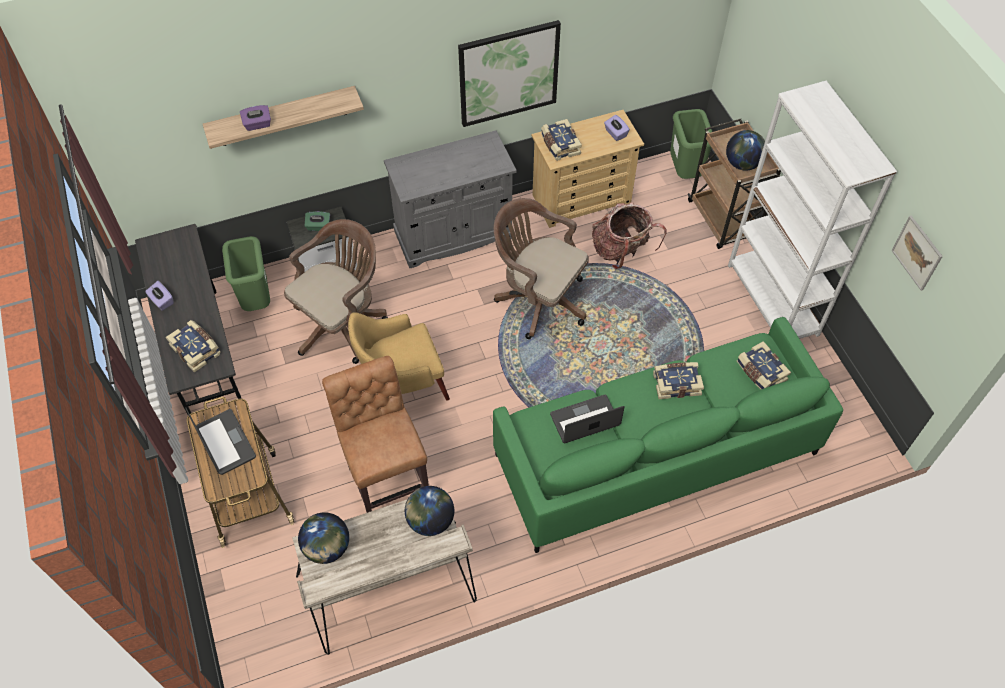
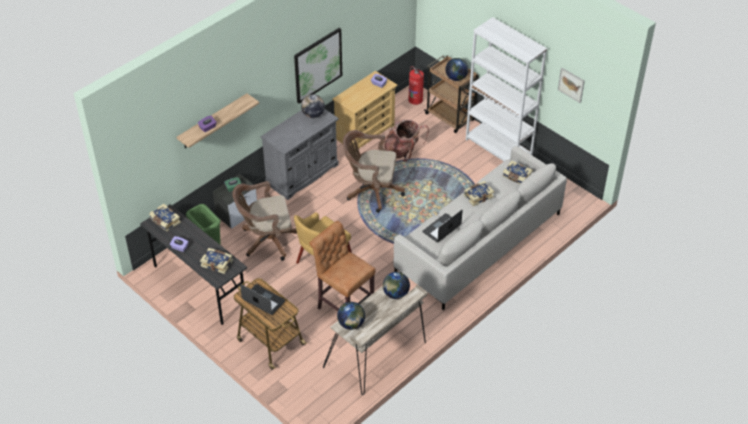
camera: 25 degrees left, 10 degrees down
brown office chair [284,219,388,364] -> brown office chair turned 120 degrees counterclockwise [232,181,297,261]
green sofa [493,317,843,553] -> grey sofa [394,146,567,310]
book [541,119,582,161] -> book moved to [149,204,181,232]
green trash can [670,109,712,179] -> fire extinguisher [408,66,424,105]
none -> globe [301,94,325,118]

